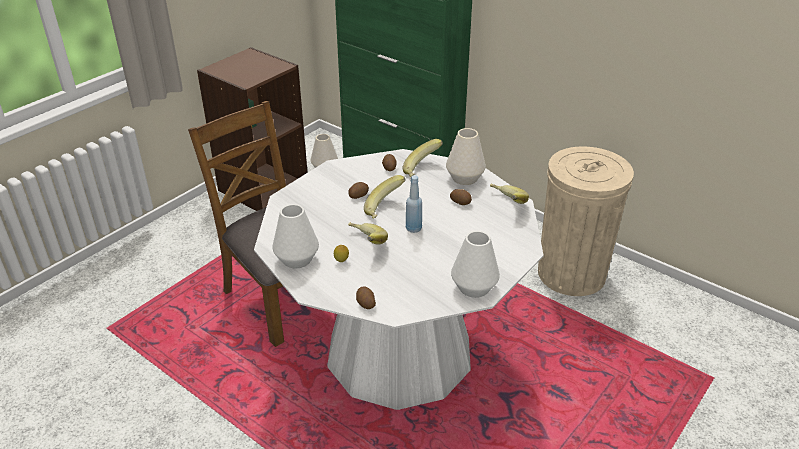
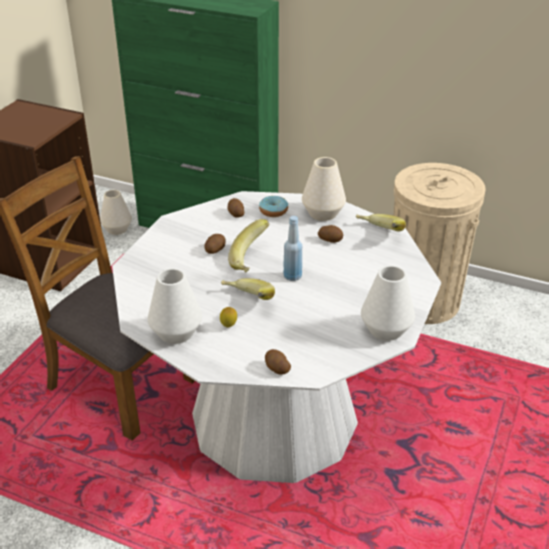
camera: 15 degrees left, 0 degrees up
banana [403,139,443,177] -> donut [259,195,288,217]

